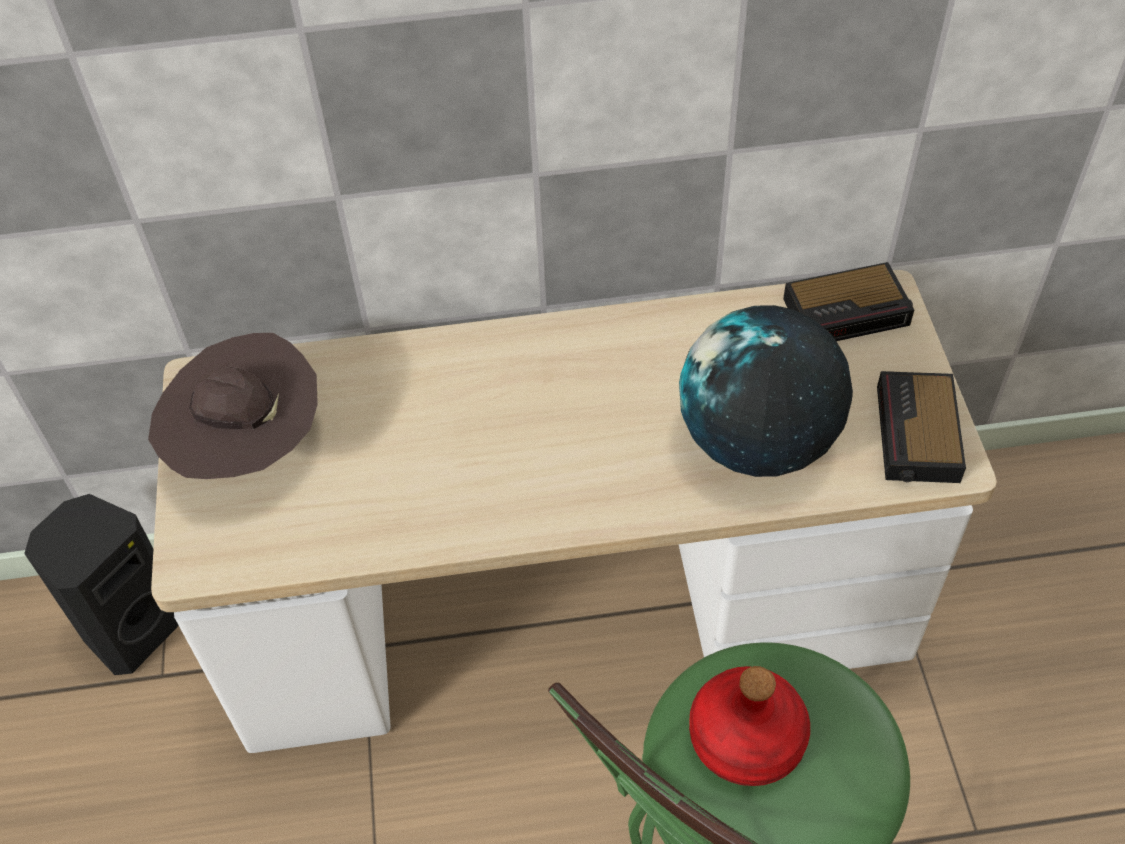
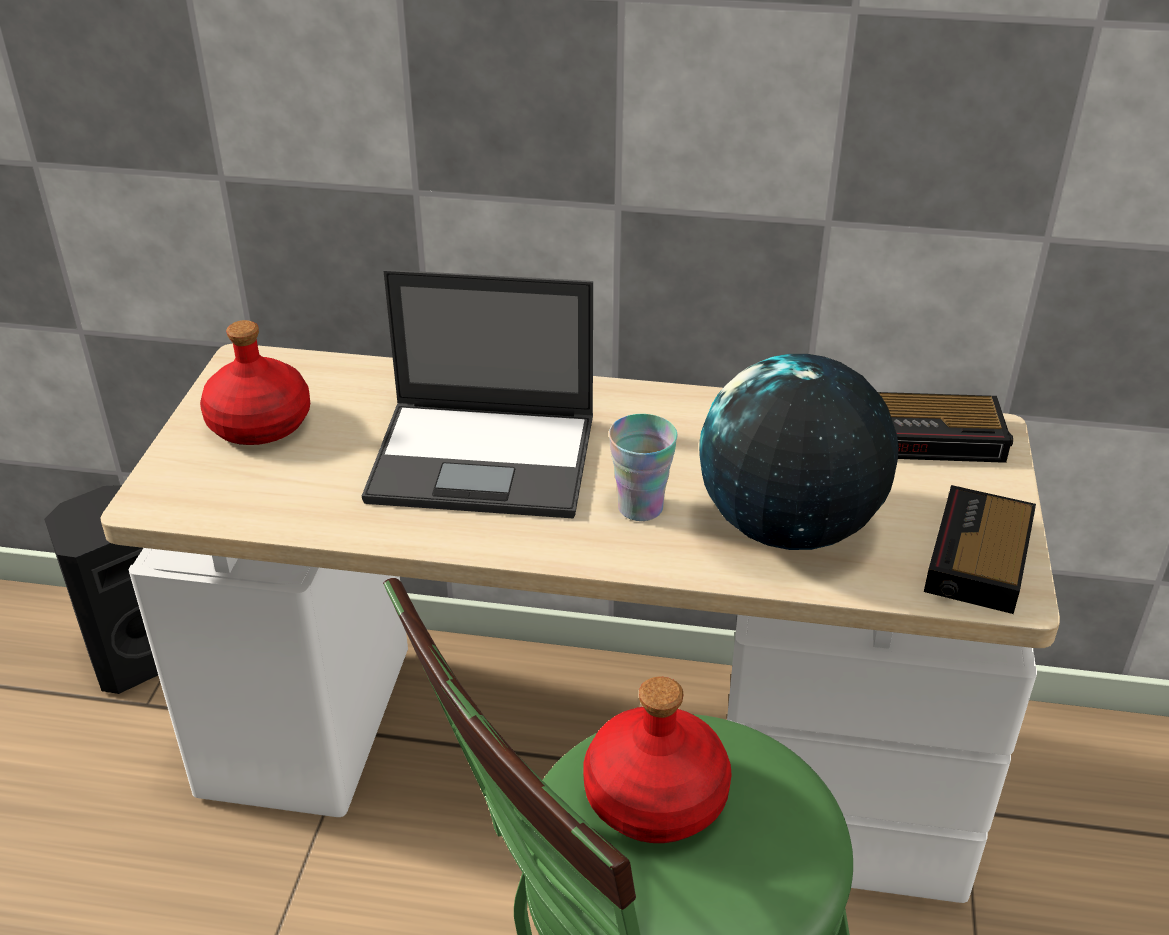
camera: 15 degrees right, 15 degrees down
brown hat [148,333,318,479] -> red bottle [200,320,310,445]
none -> laptop [362,270,593,518]
none -> cup [609,414,678,521]

